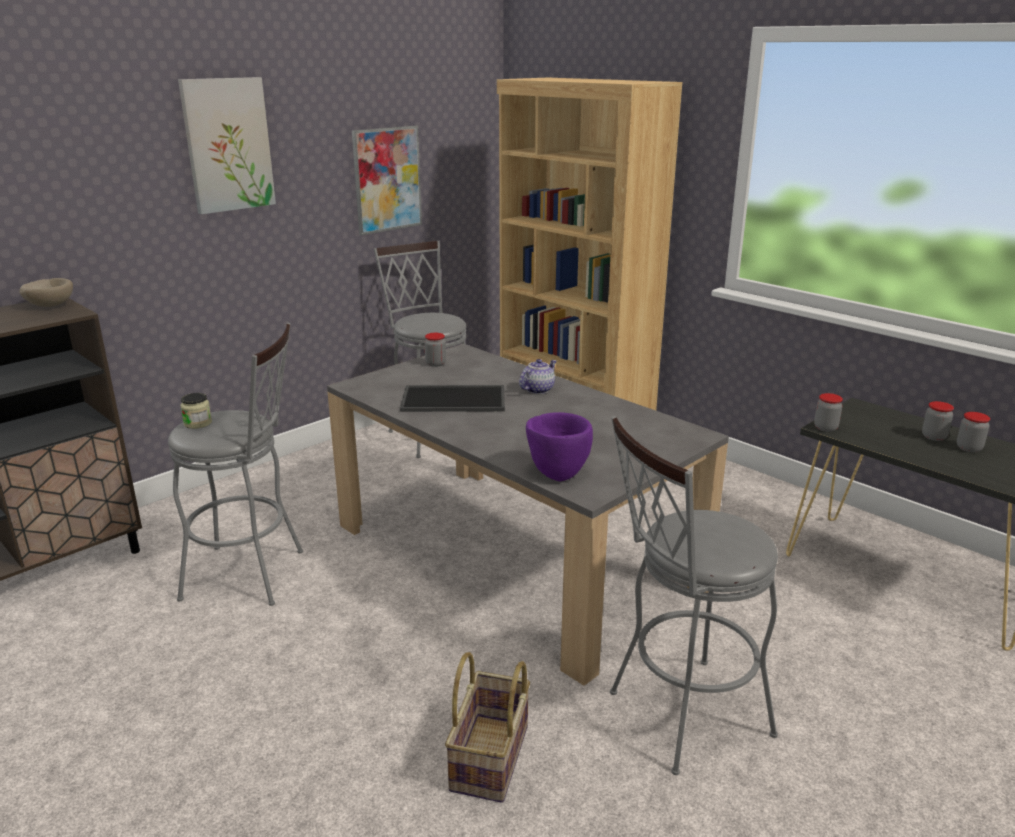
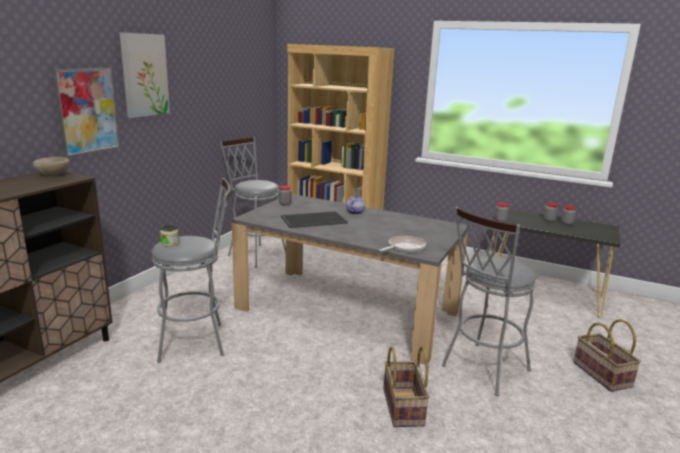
camera: 20 degrees left, 5 degrees down
picture [352,126,422,235] -> picture moved to [52,68,119,157]
purple bowl [526,412,593,481] -> frying pan [379,236,426,253]
none -> basket [573,319,641,392]

